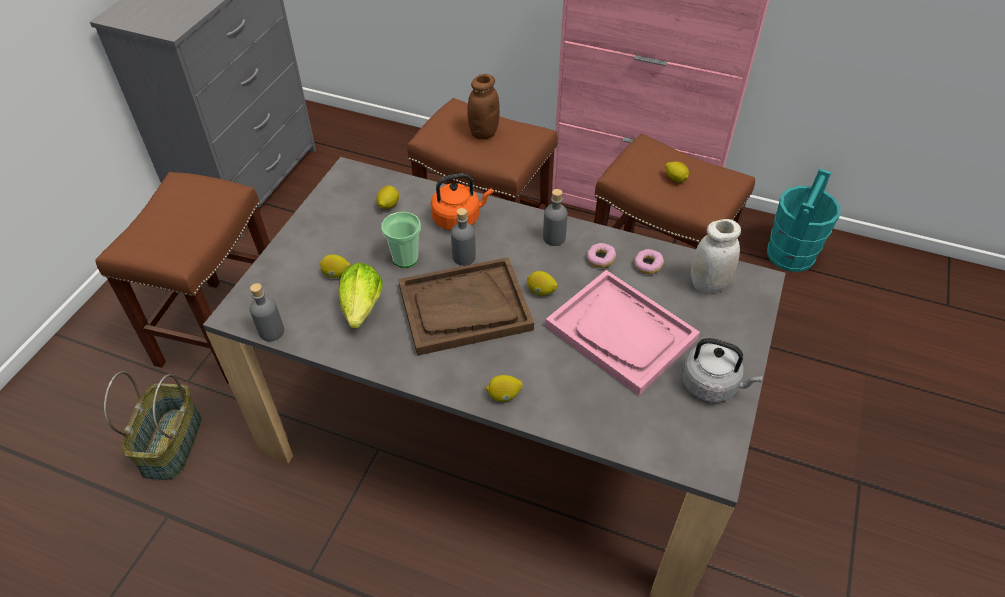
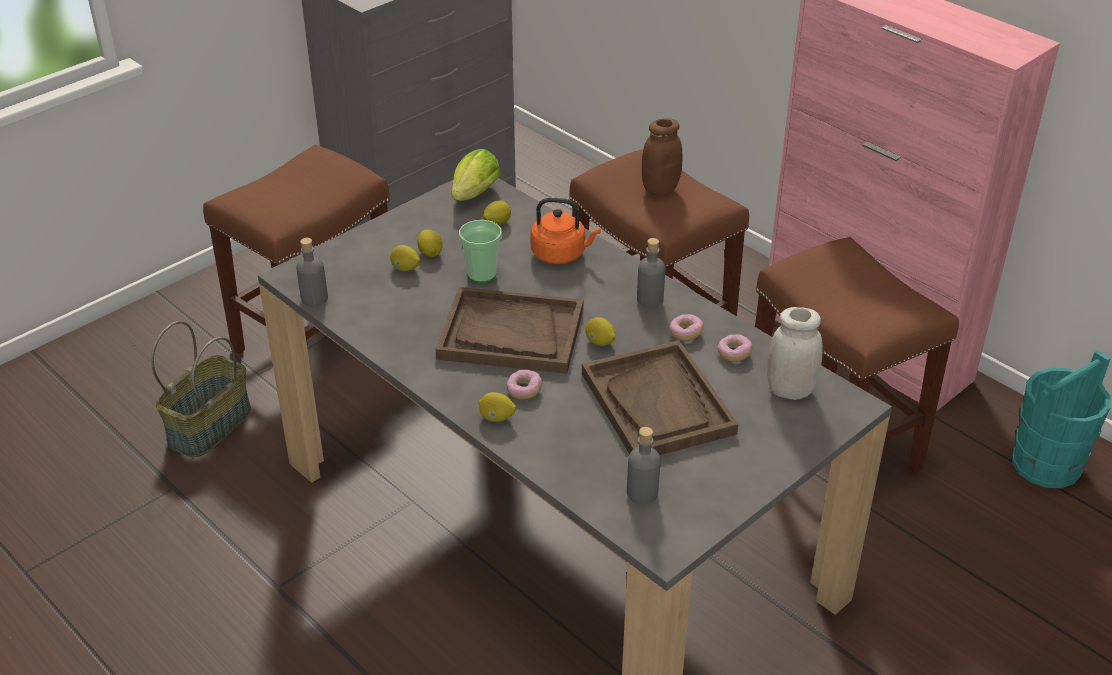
camera: 25 degrees right, 10 degrees down
lettuce [338,263,383,328] -> lettuce moved to [452,149,501,201]
grey bottle [451,208,476,266] -> grey bottle moved to [627,427,661,504]
pink tray [545,270,700,395] -> brown tray [582,340,738,455]
lemon [665,161,689,182] -> lemon moved to [418,230,443,257]
grey kettle [682,338,763,402] -> none
none -> donut [506,370,542,400]

